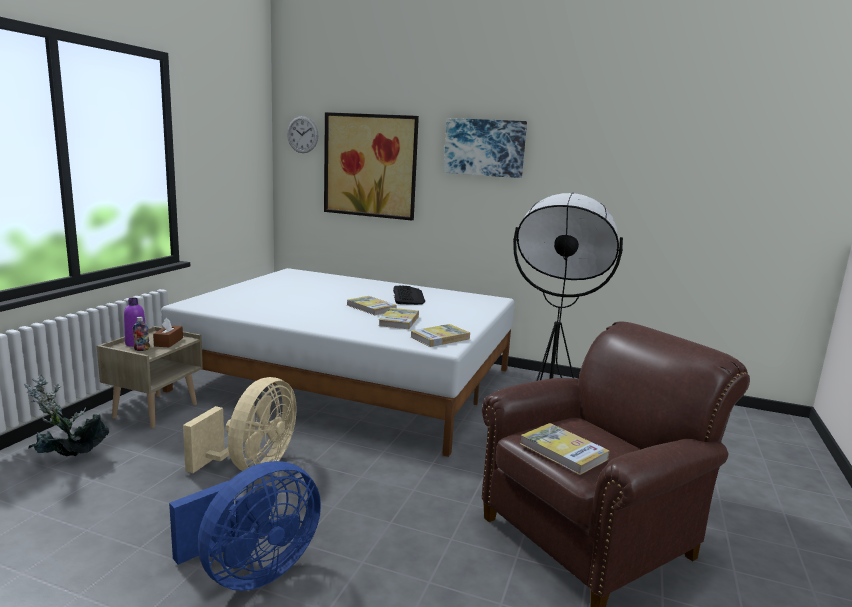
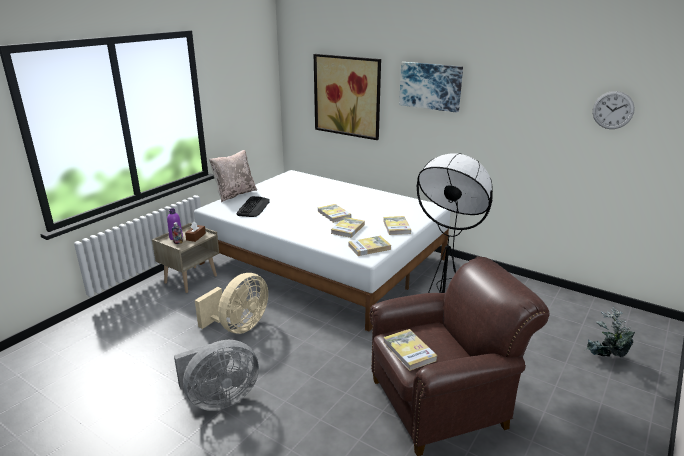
camera: 15 degrees right, 10 degrees up
potted plant [24,375,109,456] -> potted plant moved to [584,306,635,357]
blue fan [169,461,321,591] -> grey fan [174,340,259,411]
wall clock [287,116,318,153] -> wall clock moved to [592,91,635,129]
keyboard [393,285,425,305] -> keyboard moved to [236,196,269,217]
none -> beige pillow [209,150,257,202]
none -> book [383,216,411,235]

